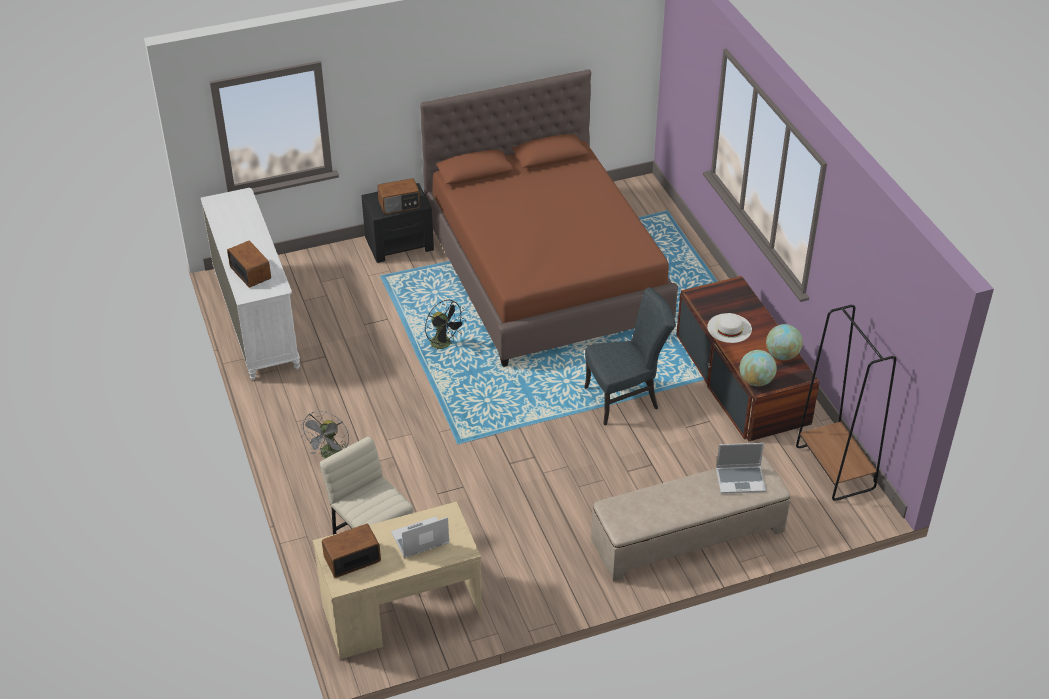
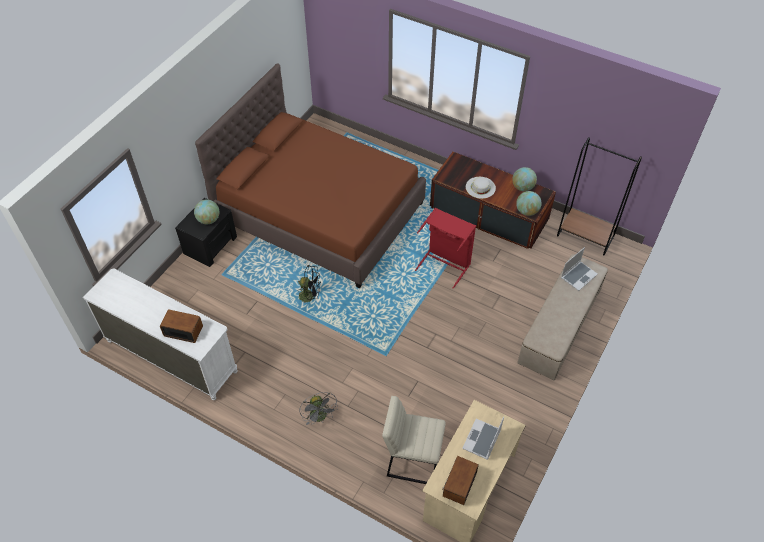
camera: 40 degrees left, 10 degrees up
radio [377,178,421,214] -> globe [194,199,220,224]
grey chair [584,287,676,425] -> red laundry basket [415,208,476,289]

